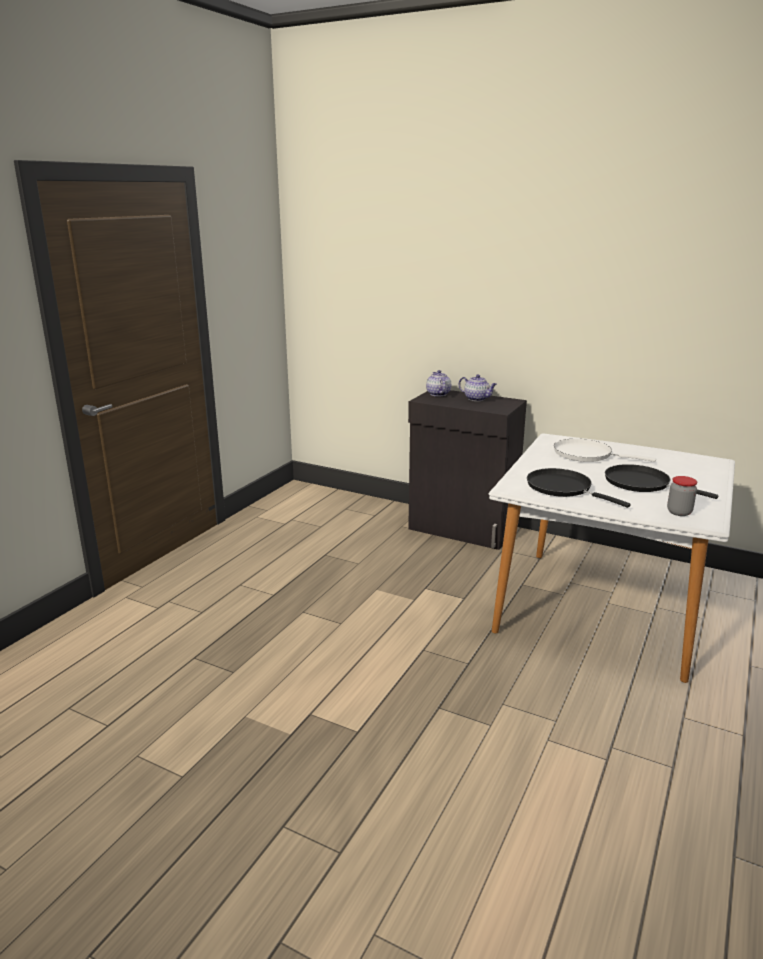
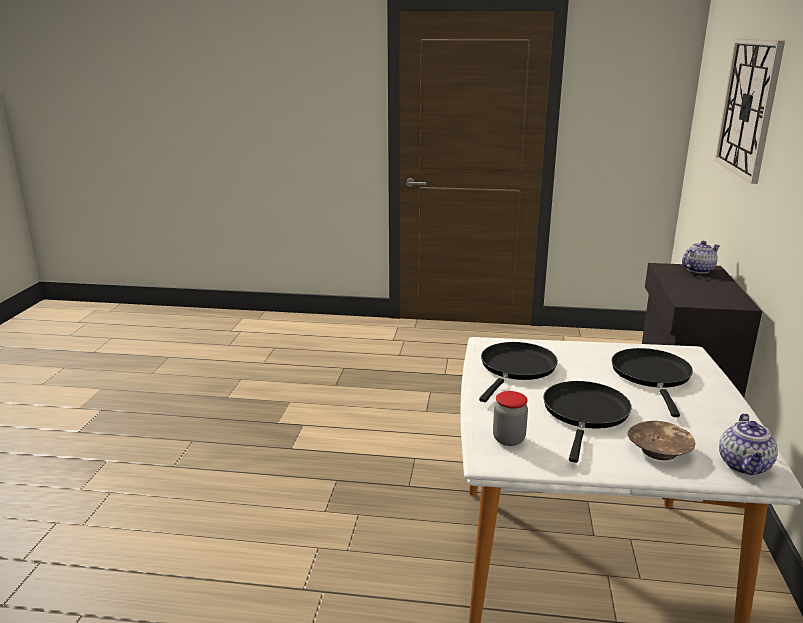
camera: 70 degrees right, 0 degrees up
teapot [459,374,497,401] -> teapot moved to [719,413,778,475]
white frying pan [554,439,656,462] -> black frying pan [611,348,693,417]
none -> brown bowl [628,421,696,460]
none -> wall clock [715,39,785,184]

